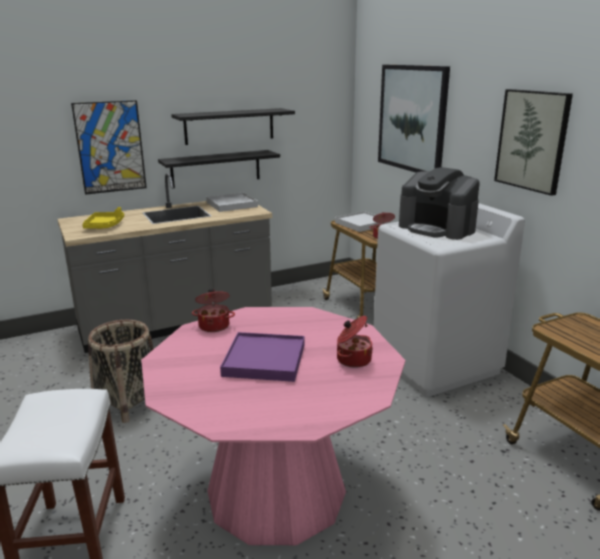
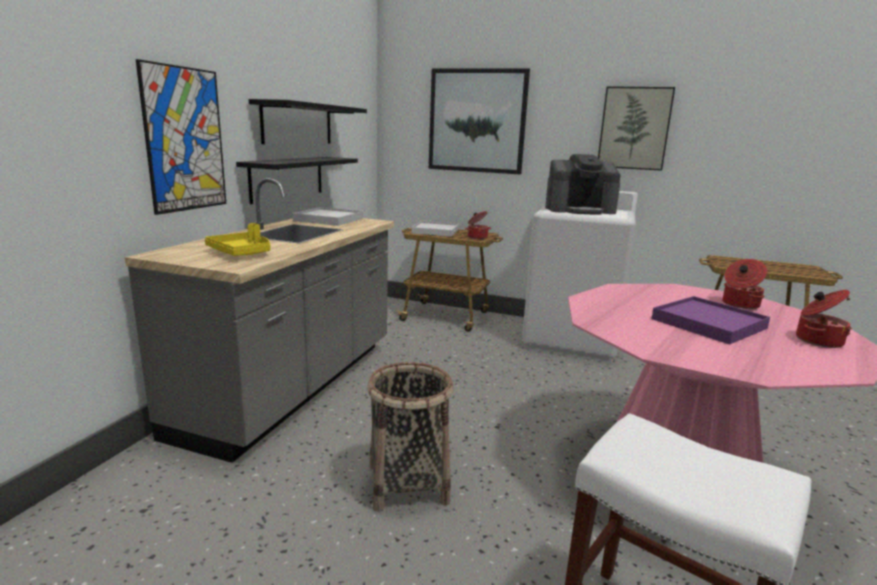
camera: 45 degrees left, 5 degrees down
cooking pot [192,289,235,332] -> cooking pot moved to [796,290,852,348]

